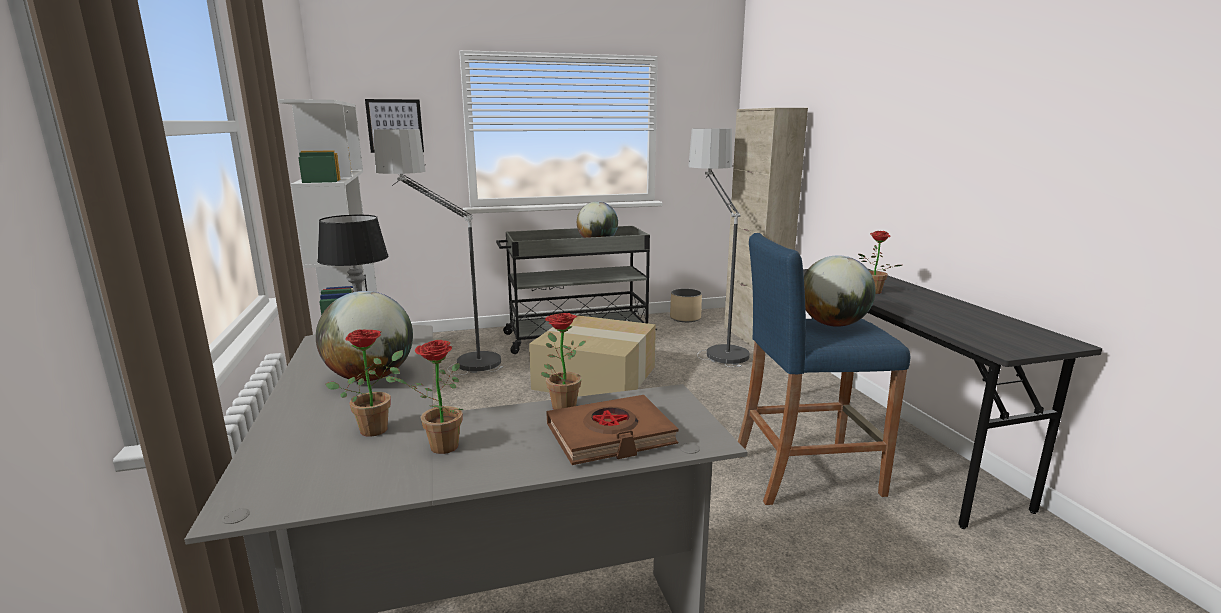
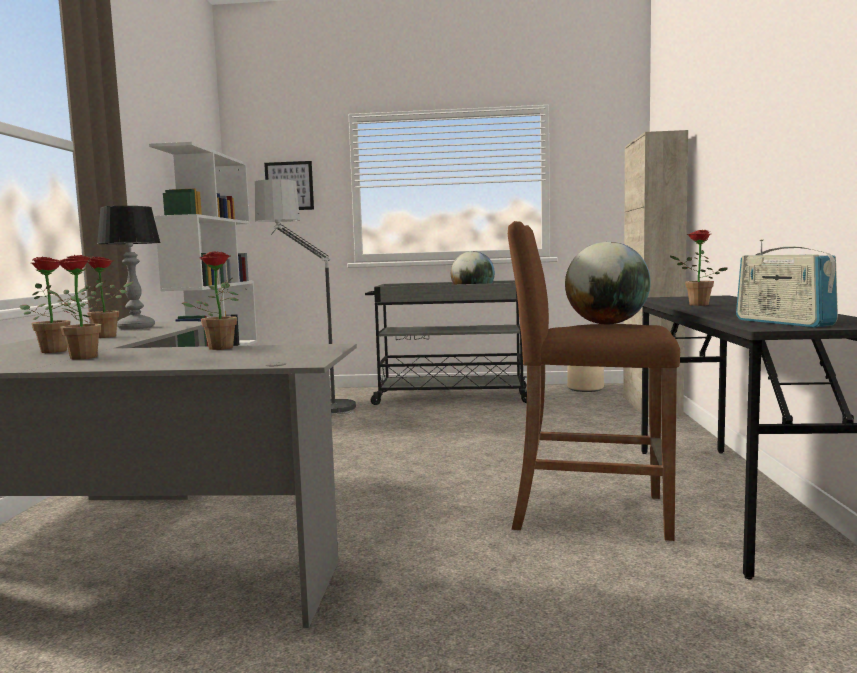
camera: 20 degrees right, 10 degrees down
globe [316,291,413,381] -> potted plant [75,256,133,338]
cardboard box [529,315,656,397] -> none
brown book [546,395,679,465] -> none
floor lamp [688,128,750,367] -> none
blue stool [738,233,910,505] -> brown stool [508,221,680,541]
none -> radio [736,239,838,327]

